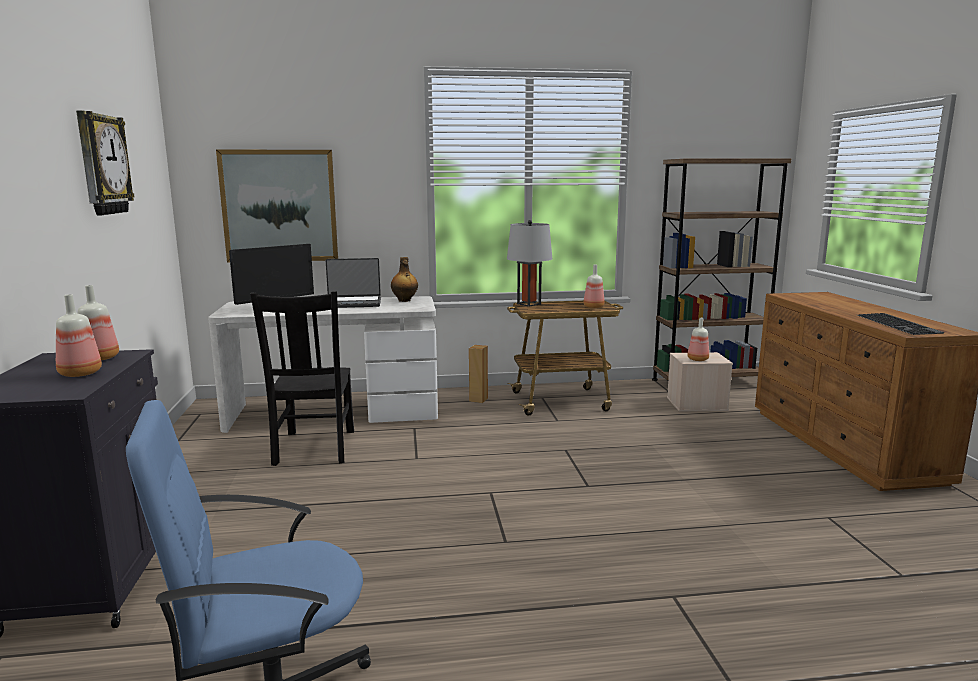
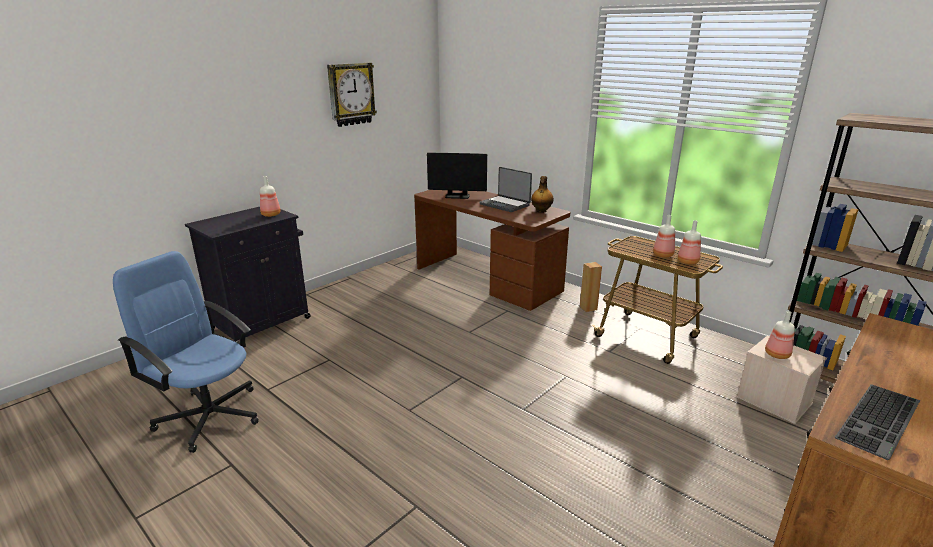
camera: 50 degrees right, 10 degrees up
bottle [56,294,102,377] -> bottle moved to [653,215,675,258]
white desk [208,296,438,433] -> brown desk [414,190,570,311]
picture [216,150,338,263] -> none
black chair [250,291,354,466] -> none
grey table lamp [507,220,552,307] -> none

